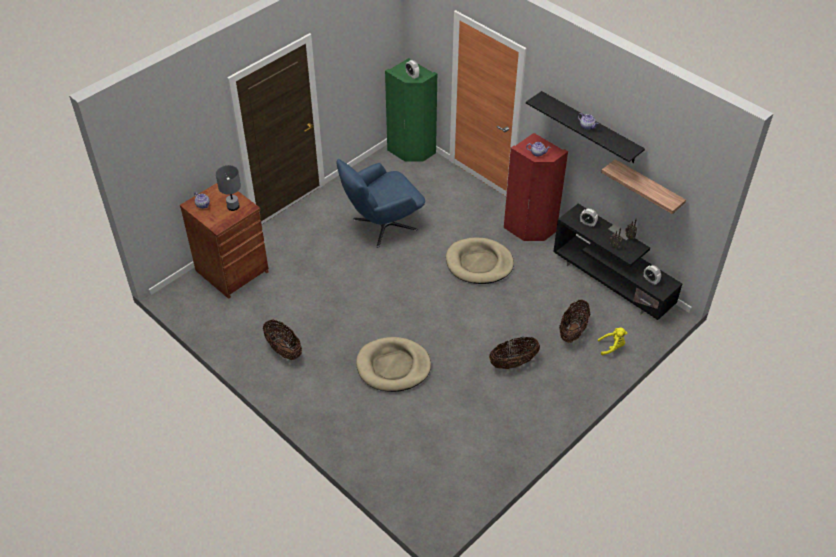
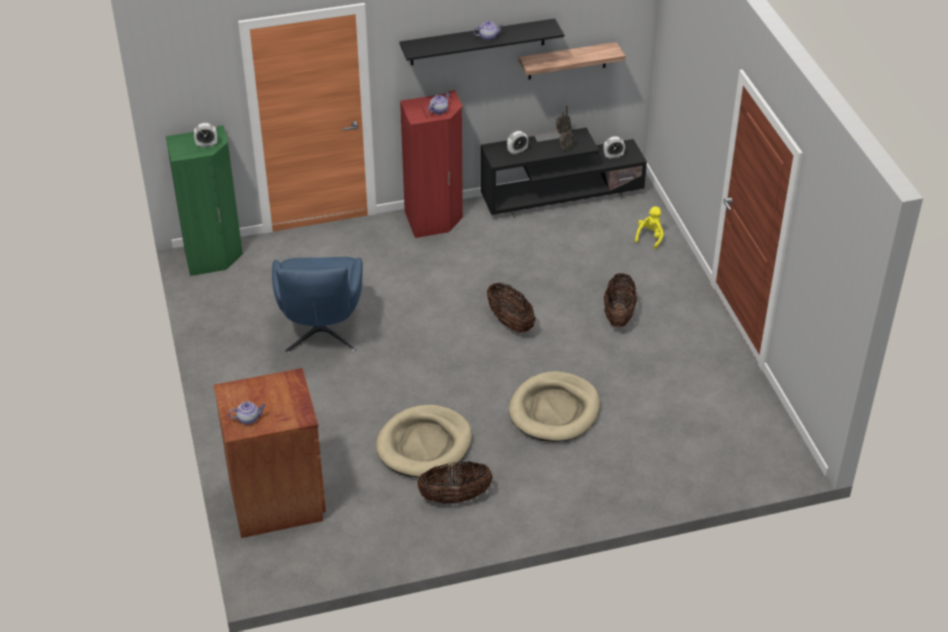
camera: 60 degrees left, 5 degrees down
grey table lamp [216,165,241,211] -> none
beige dog bed [446,237,514,284] -> beige dog bed moved to [376,405,472,478]
basket [559,299,590,343] -> basket moved to [487,283,536,333]

